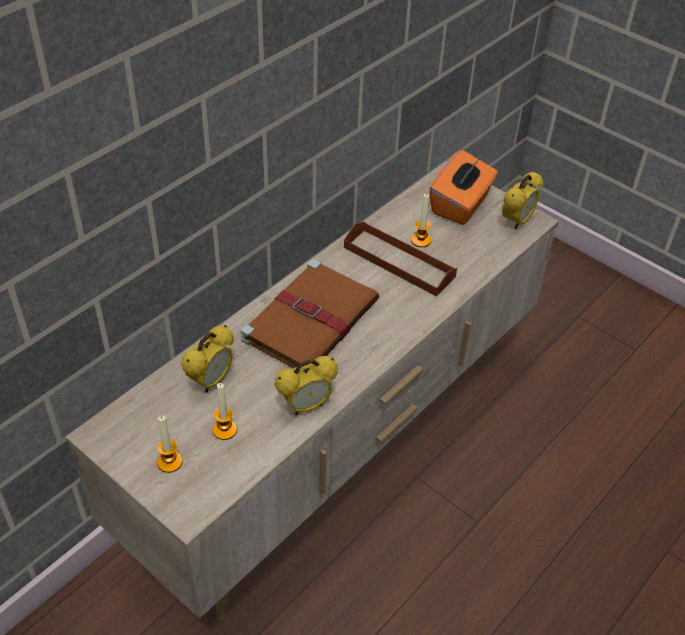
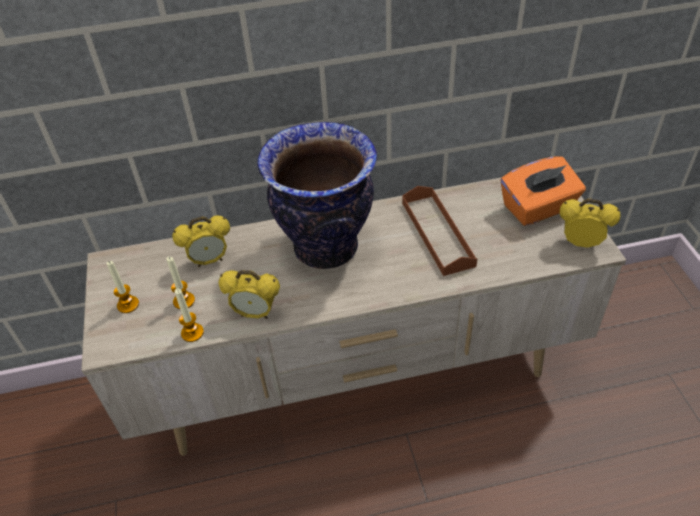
camera: 40 degrees right, 0 degrees up
brown book [241,260,379,369] -> vase [257,122,377,269]
candle [411,194,431,247] -> candle moved to [175,289,204,342]
alarm clock [502,172,543,229] -> alarm clock turned 150 degrees counterclockwise [560,198,620,248]

